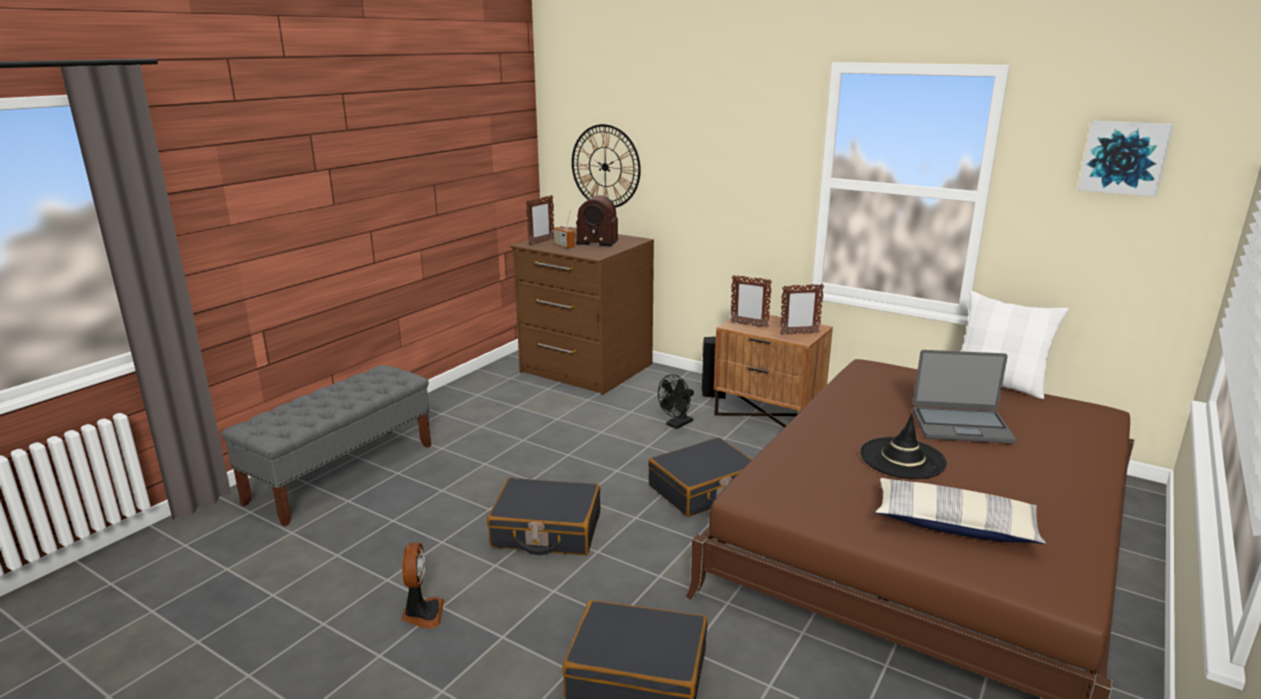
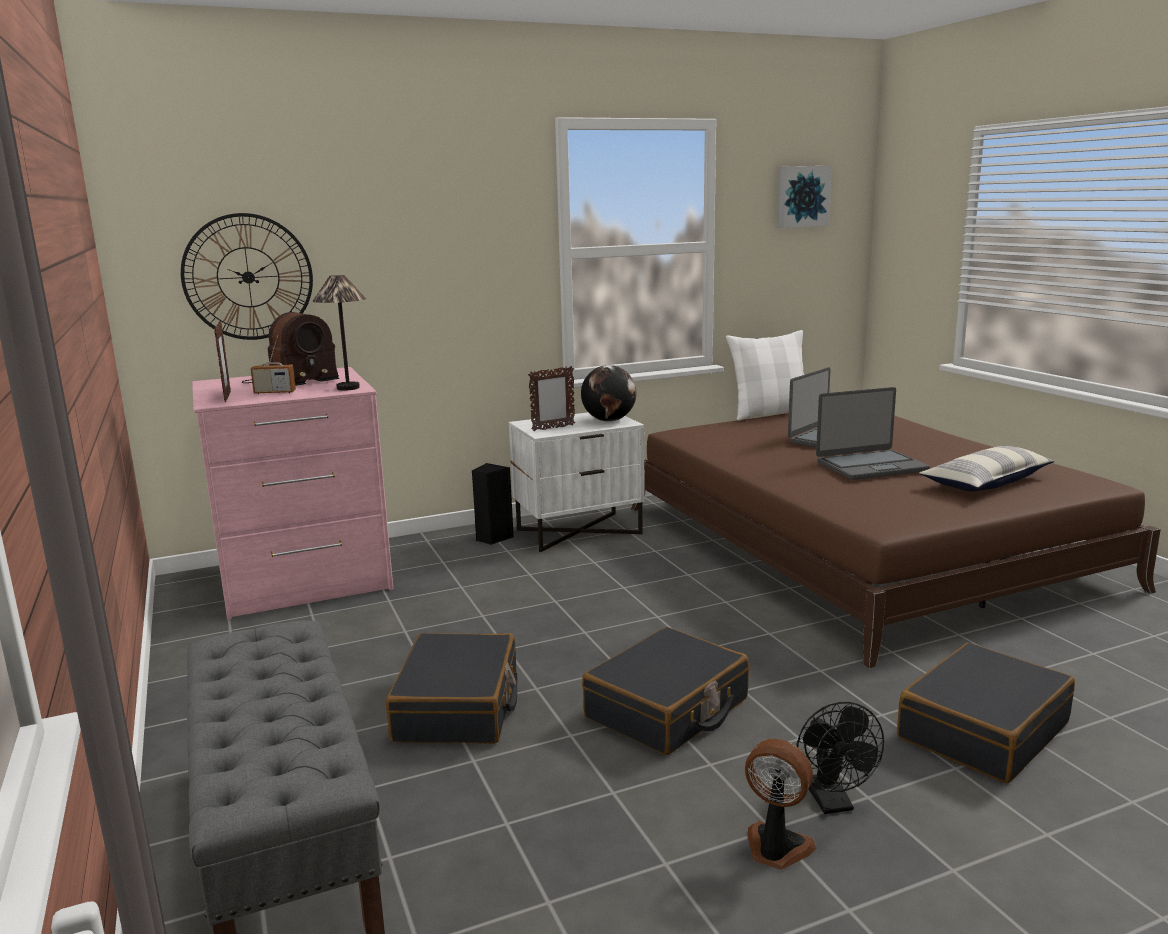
camera: 55 degrees left, 5 degrees down
brown dresser [510,227,654,395] -> pink dresser [192,367,393,620]
black suitcase [648,437,753,517] -> black suitcase moved to [386,633,517,744]
black fan [658,374,694,429] -> black fan moved to [796,702,884,814]
brown nightstand [714,315,833,428] -> white nightstand [509,412,645,552]
picture frame [780,284,824,335] -> globe [581,365,636,422]
black hat [860,414,947,479] -> laptop [816,387,930,480]
none -> table lamp [313,275,366,391]

